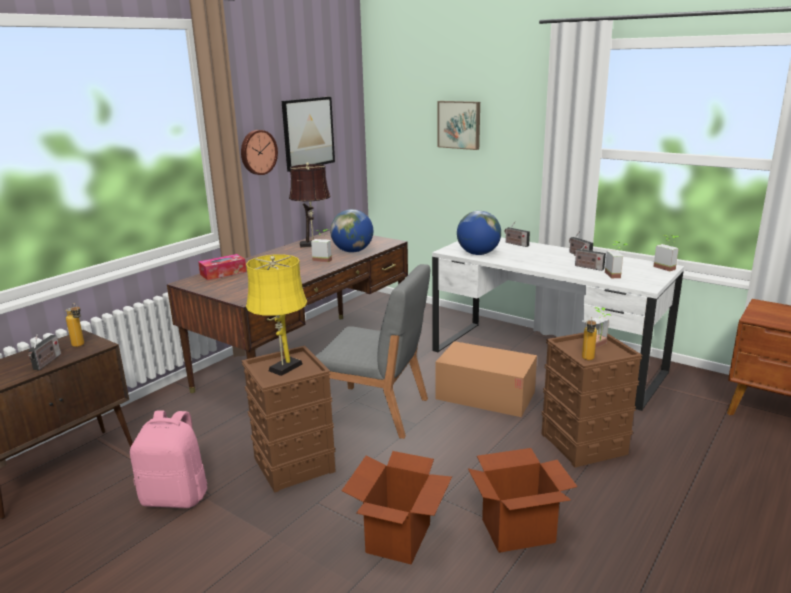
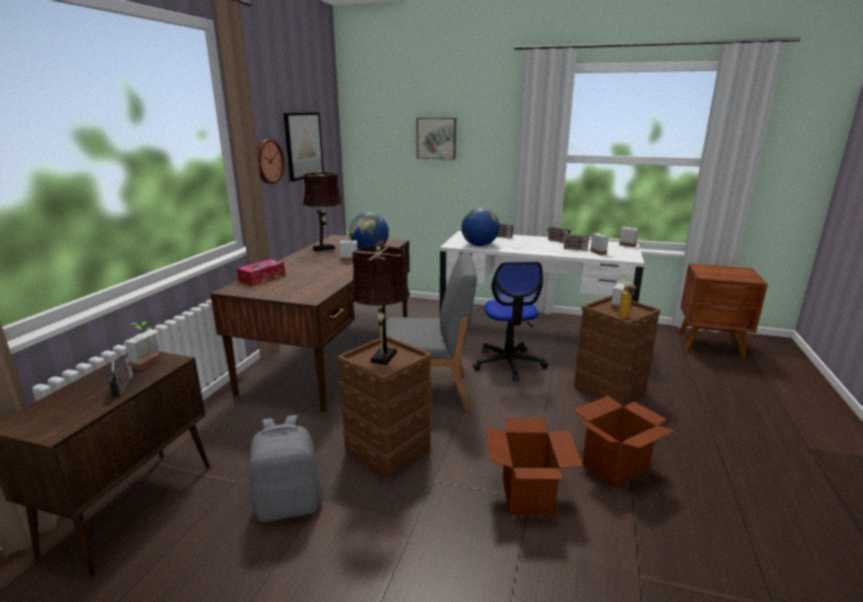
camera: 20 degrees left, 0 degrees up
bottle [66,303,84,347] -> potted plant [125,322,161,370]
pink backpack [130,410,208,508] -> grey backpack [250,415,323,523]
yellow table lamp [246,254,307,376] -> brown table lamp [350,246,410,365]
cardboard box [436,341,537,417] -> office chair [473,262,548,381]

